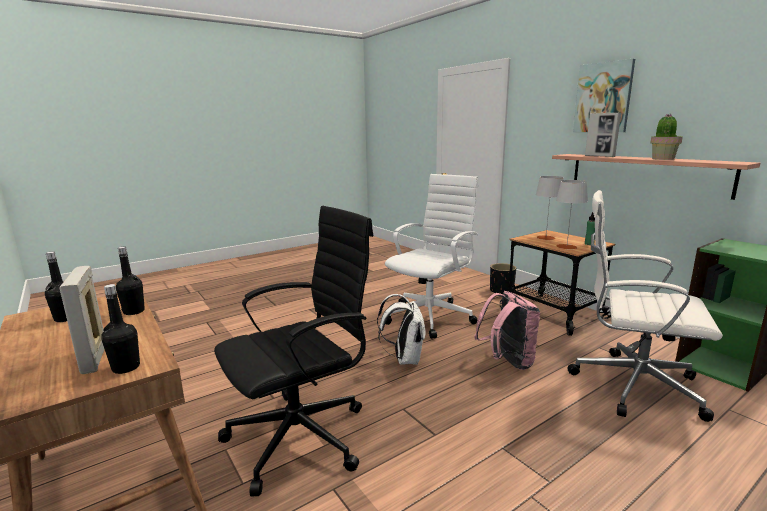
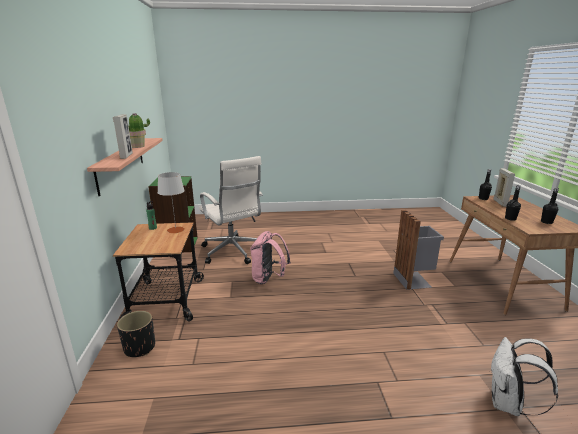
camera: 150 degrees left, 5 degrees up
black office chair [214,206,373,496] -> grey trash can [393,210,444,290]
white backpack [377,294,425,365] -> white backpack moved to [491,337,558,416]
white office chair [385,174,478,339] -> none
grey table lamp [536,176,564,240] -> none
picture [573,59,635,132] -> none

